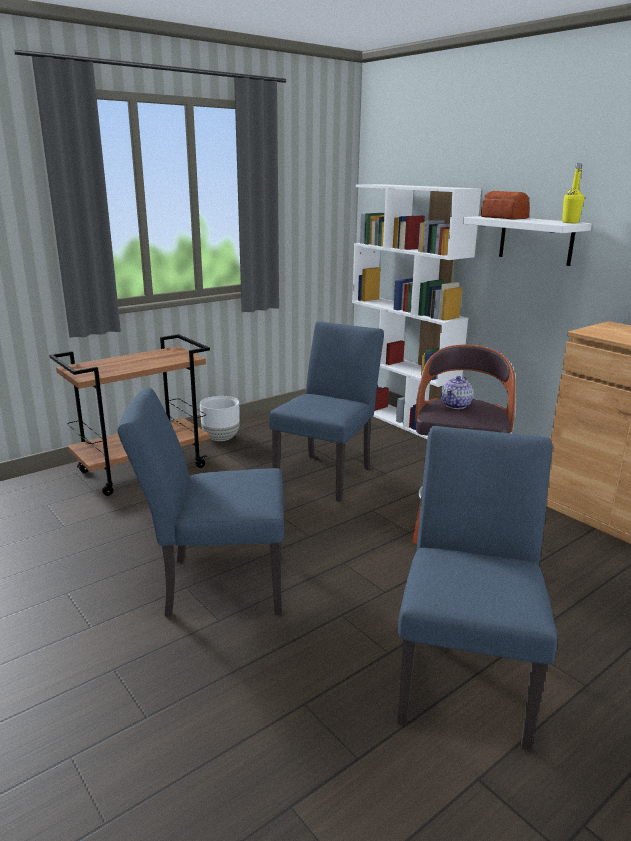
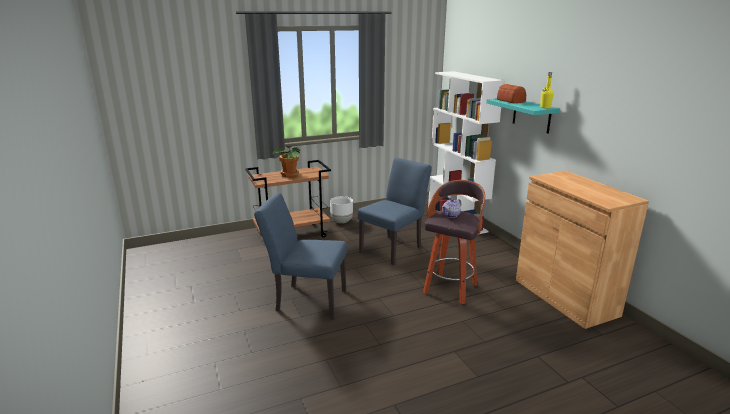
camera: 15 degrees right, 0 degrees up
blue chair [397,426,557,751] -> none
white shelf [463,216,592,266] -> turquoise shelf [487,98,560,134]
none -> potted plant [273,146,300,178]

